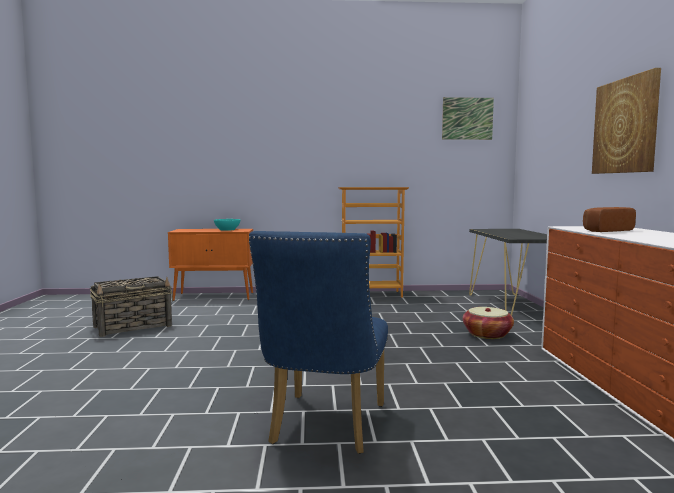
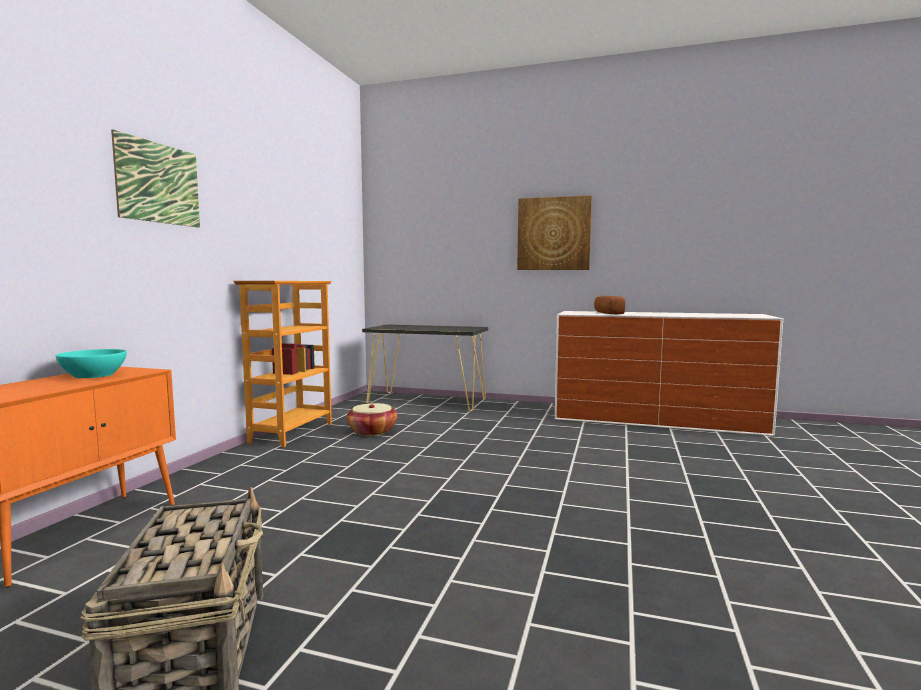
camera: 70 degrees left, 0 degrees up
blue chair [249,231,388,454] -> none
picture [442,97,494,140] -> picture moved to [111,130,200,228]
basket [463,307,514,339] -> basket moved to [347,403,398,436]

